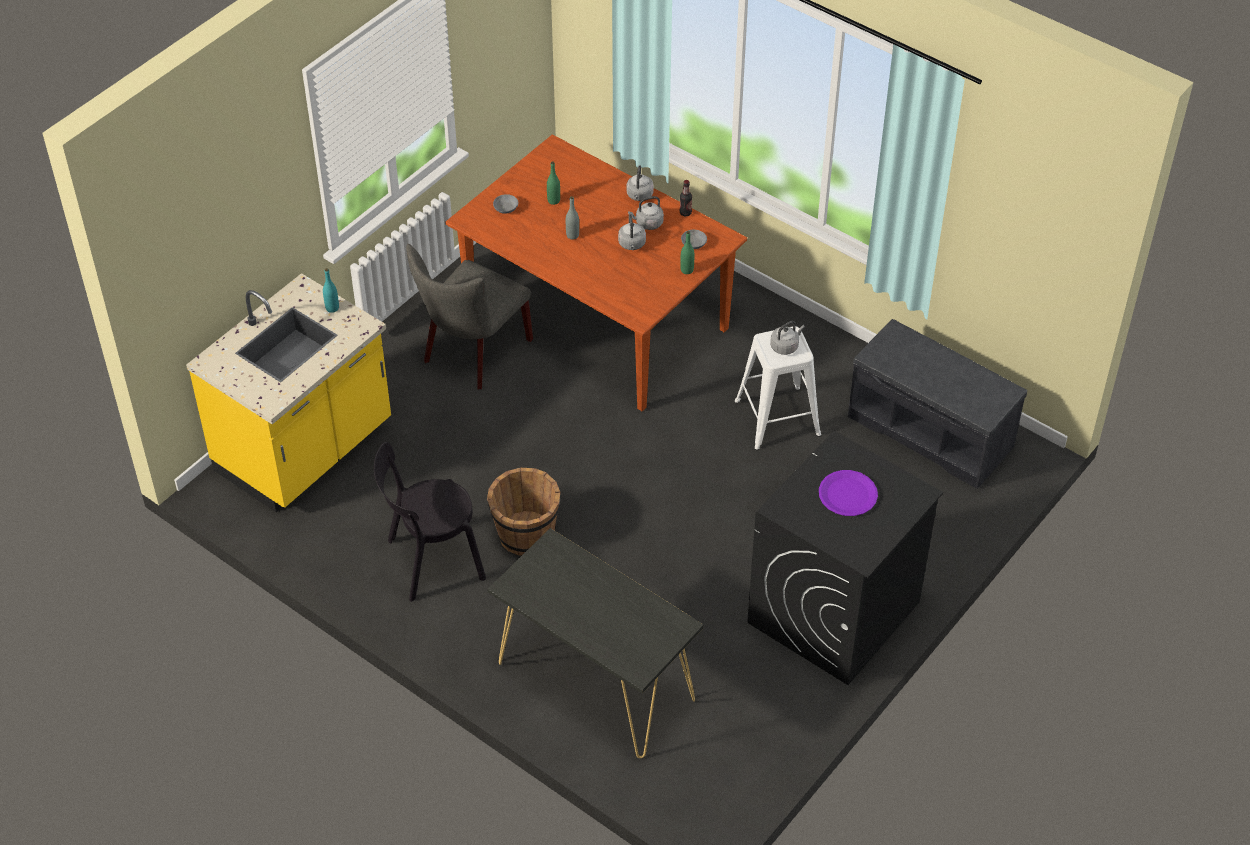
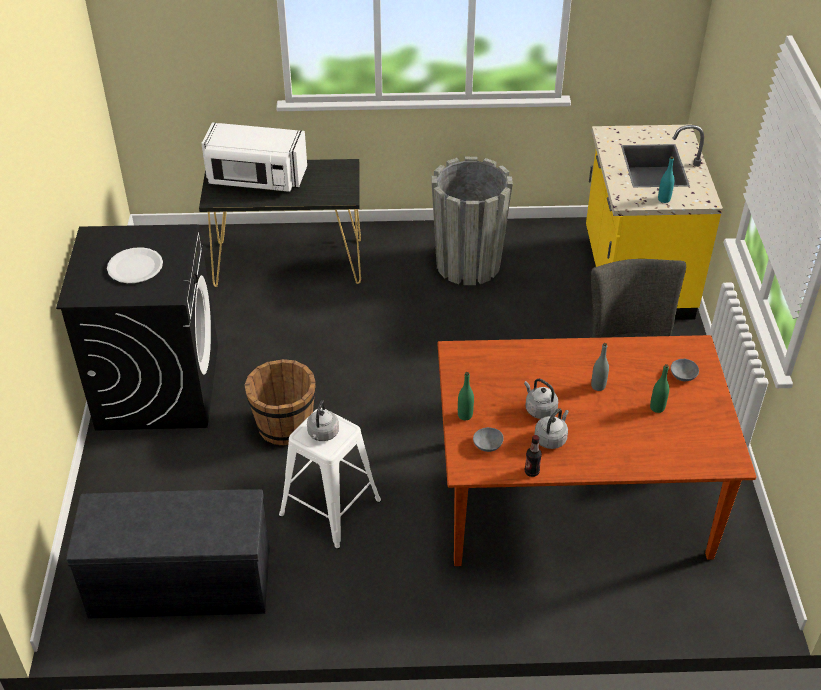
camera: 140 degrees right, 5 degrees down
black chair [374,442,486,602] -> grey planter [431,157,513,285]
brown bucket [487,468,560,555] -> brown bucket moved to [244,359,316,445]
grey kettle [627,165,654,201] -> none
purple plate [819,470,878,516] -> white plate [107,247,163,283]
none -> white microwave [201,123,307,192]

